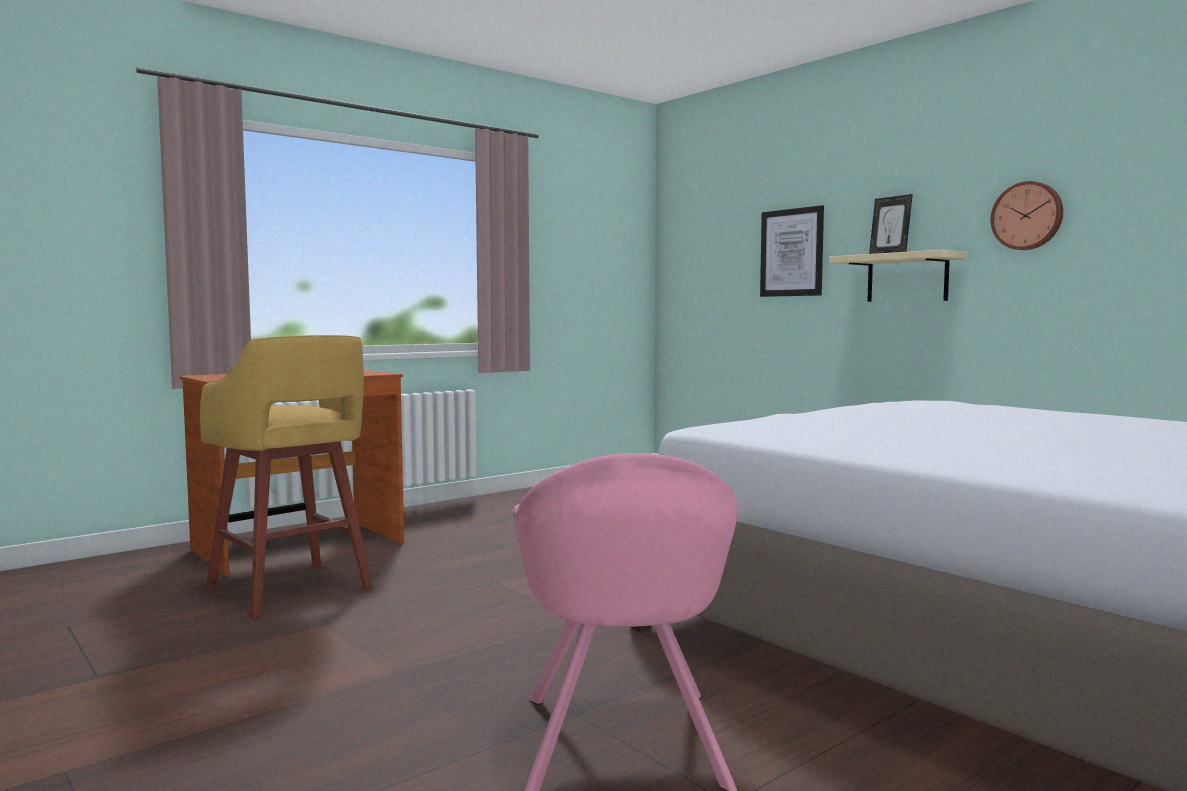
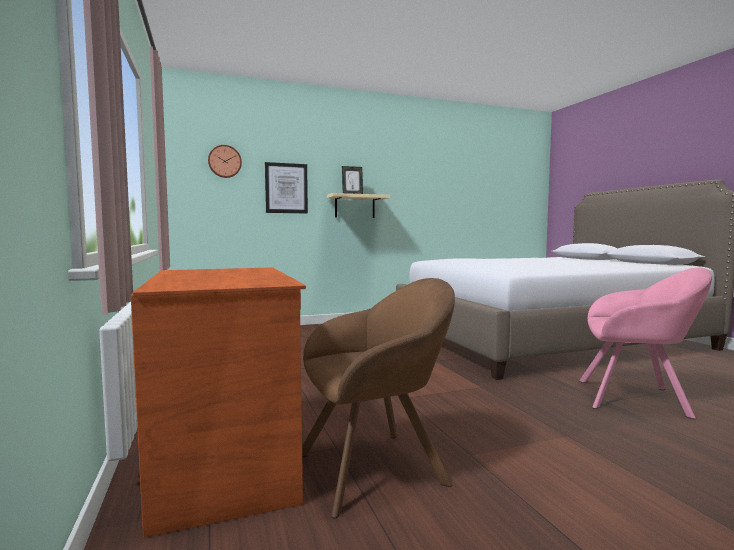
camera: 70 degrees left, 0 degrees up
yellow stool [200,335,373,619] -> brown armchair [302,278,455,518]
wall clock [990,181,1063,250] -> wall clock moved to [208,145,242,178]

